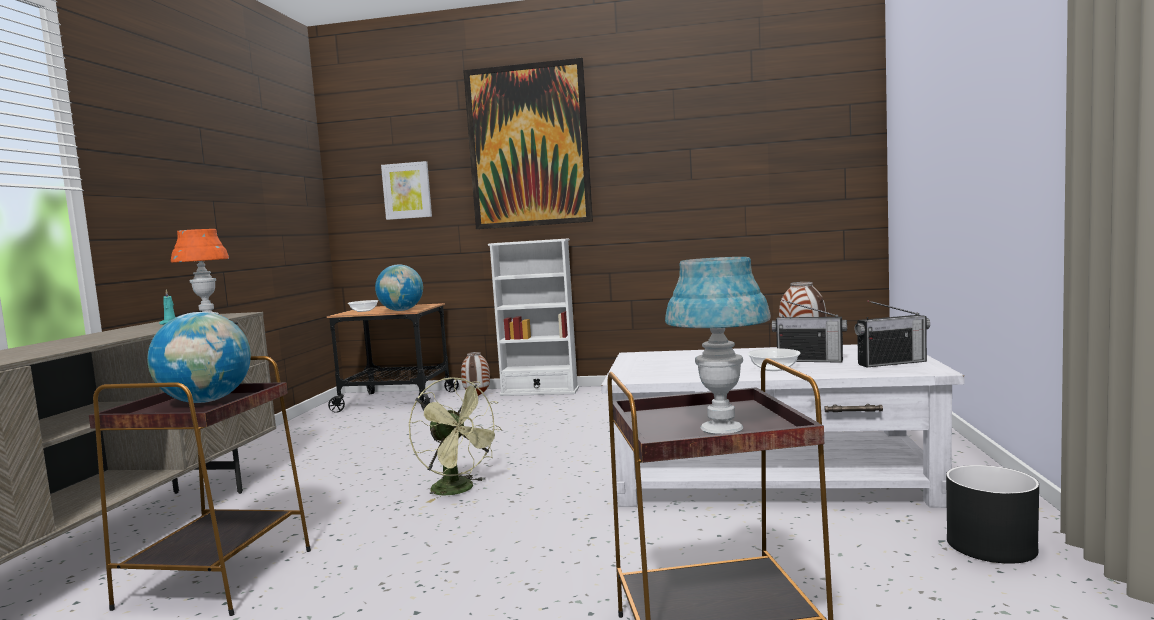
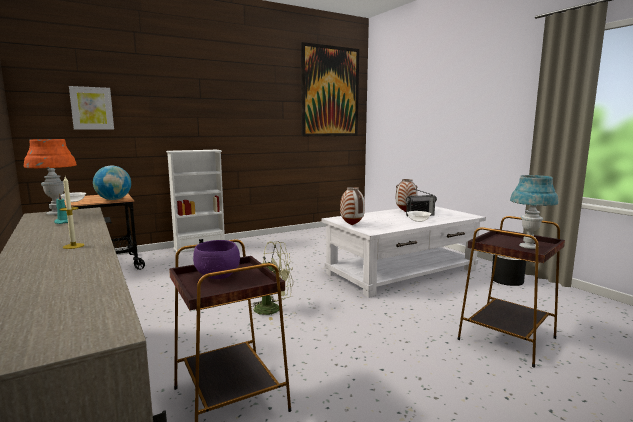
camera: 40 degrees left, 5 degrees up
globe [147,312,251,403] -> purple bowl [193,240,240,279]
vase [461,352,490,396] -> vase moved to [340,187,365,225]
picture [463,58,593,229] -> picture moved to [301,42,359,136]
radio [855,300,930,367] -> none
none -> candle [59,177,84,249]

